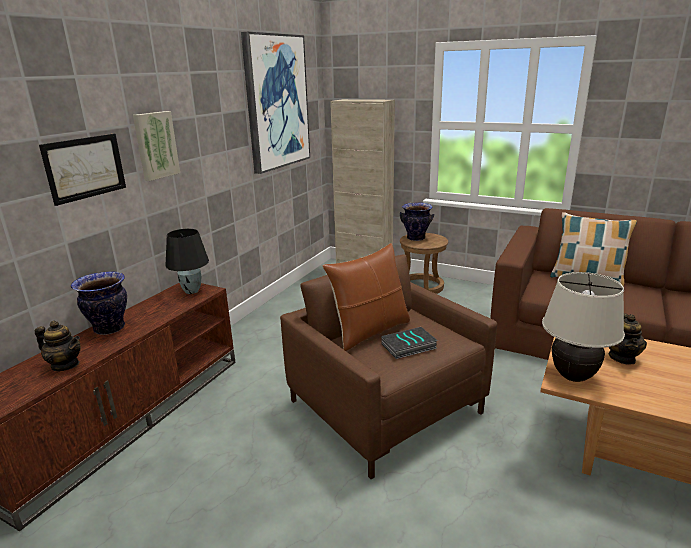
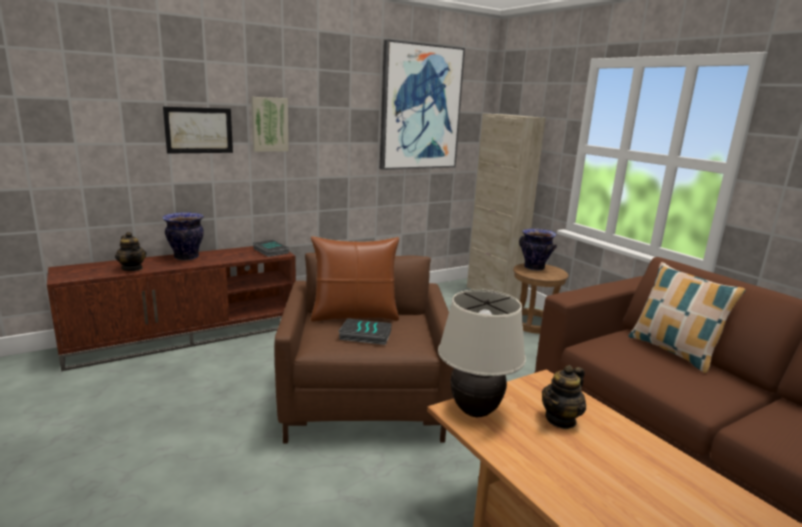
camera: 30 degrees right, 5 degrees down
black table lamp [166,229,209,294] -> book [253,240,289,257]

